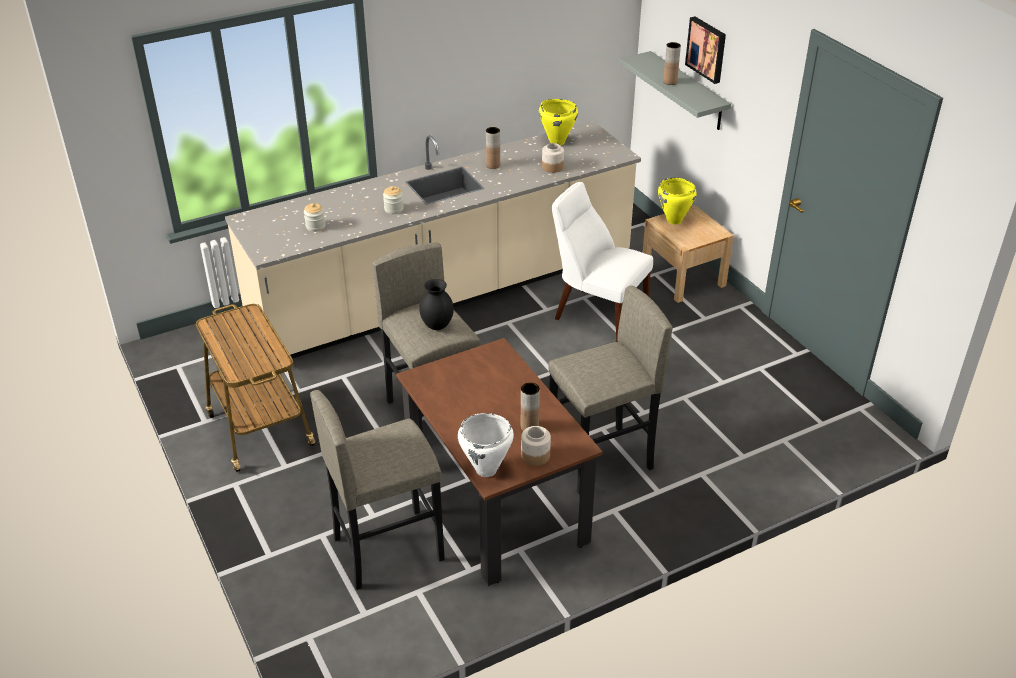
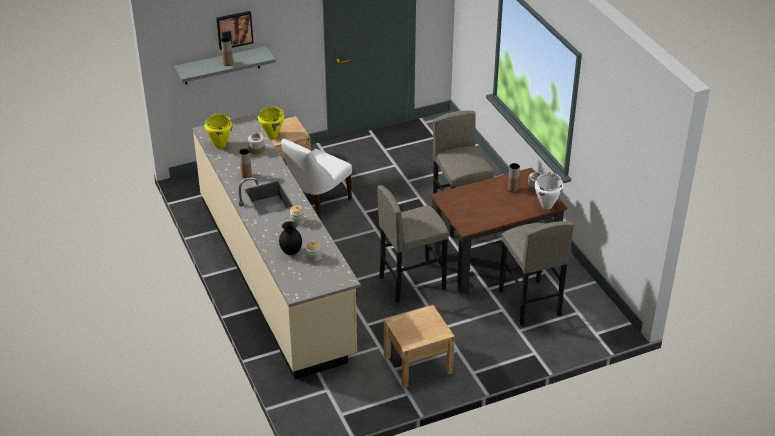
camera: 85 degrees left, 0 degrees up
cart [196,304,316,472] -> beige nightstand [384,305,455,388]
black vase [419,279,454,330] -> black vase moved to [279,221,302,255]

